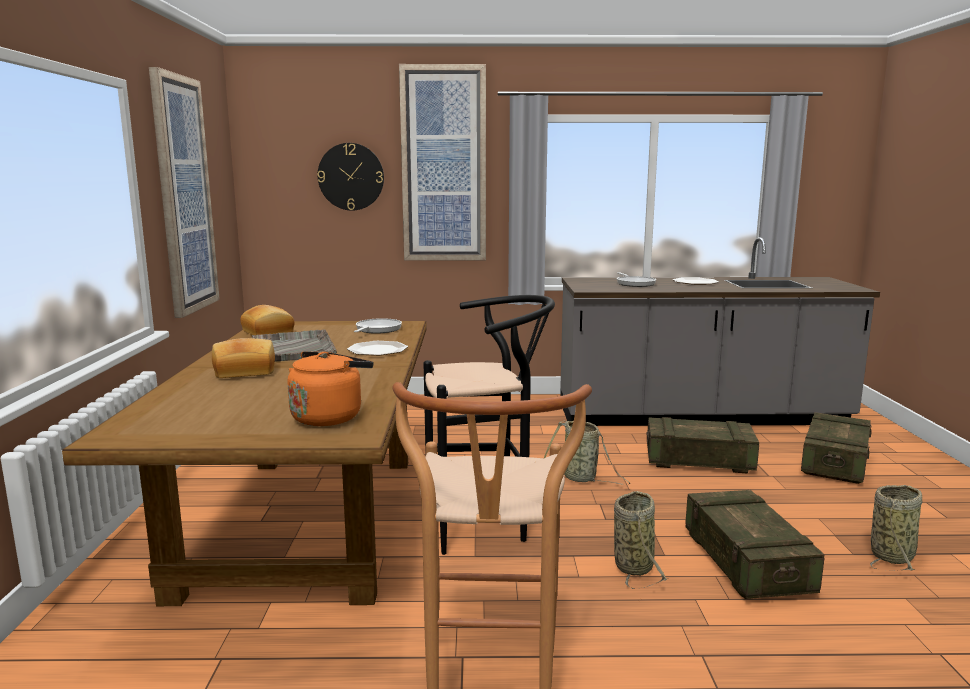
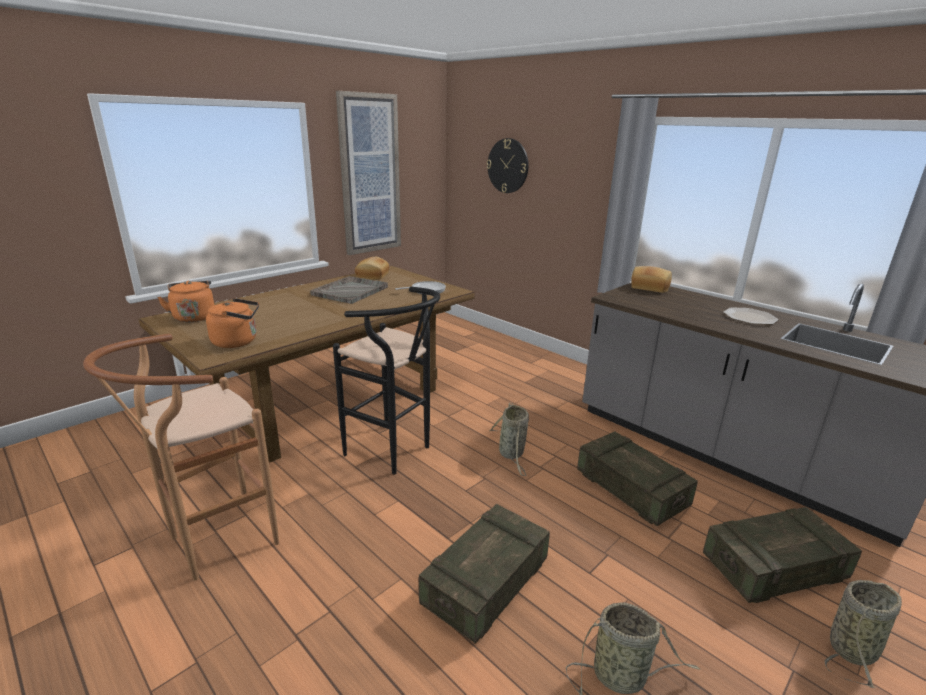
camera: 45 degrees right, 10 degrees up
bread [212,338,275,378] -> bread moved to [631,266,672,293]
plate [347,341,408,356] -> none
picture [399,64,486,261] -> none
basket [614,491,668,589] -> basket moved to [825,580,902,688]
frying pan [617,272,656,287] -> none
none -> orange kettle [157,281,214,322]

